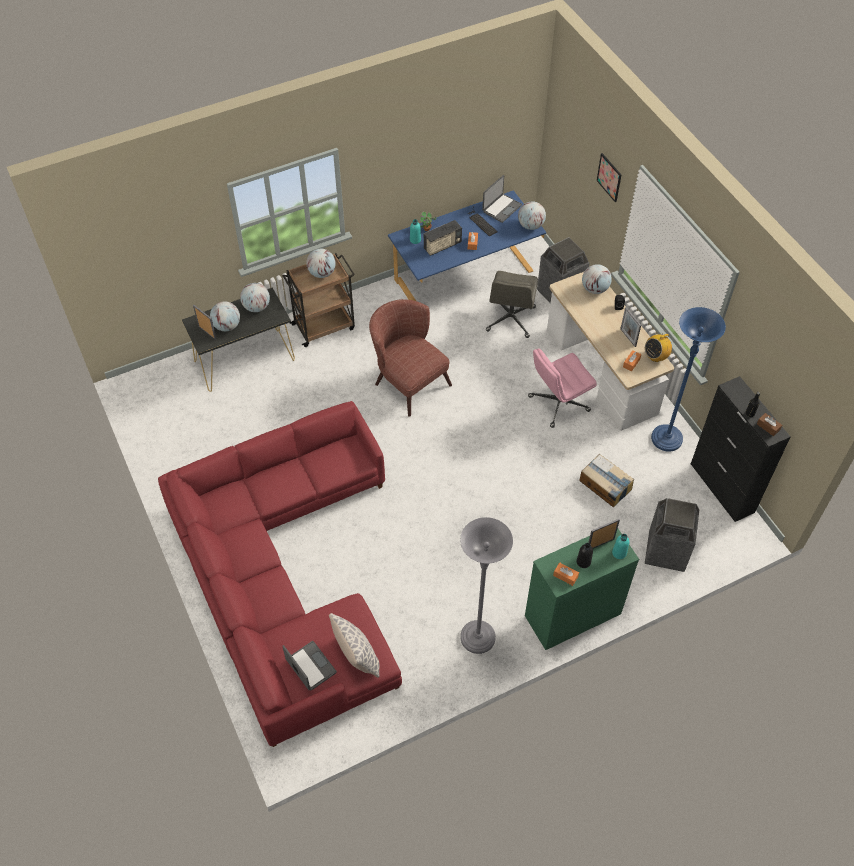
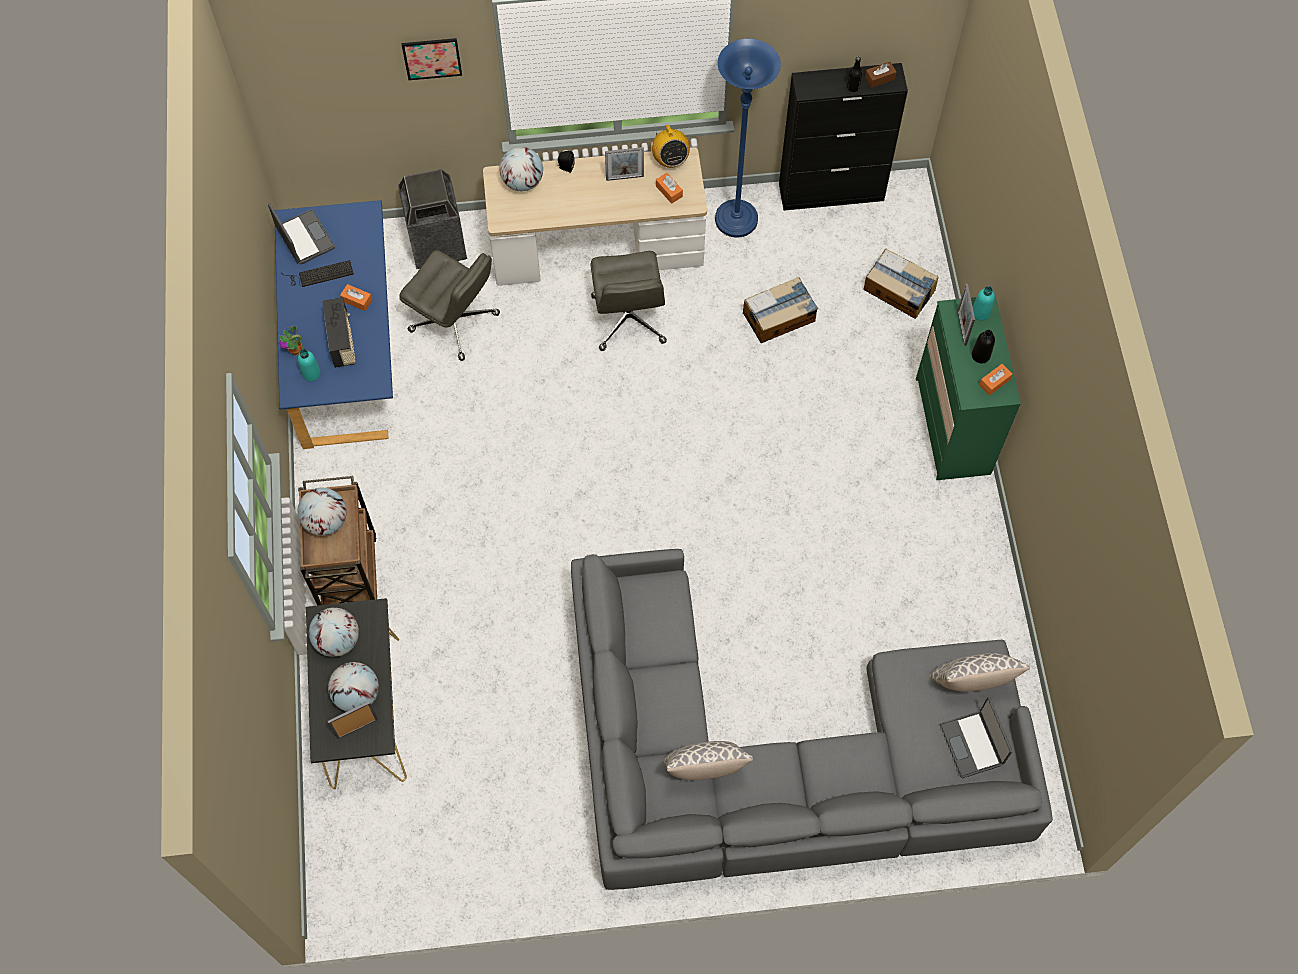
camera: 70 degrees left, 10 degrees up
red sofa [158,401,402,747] -> grey sofa [571,549,1053,890]
laptop [282,641,337,690] -> laptop turned 90 degrees counterclockwise [940,697,1013,778]
brown armchair [369,299,452,417] -> none
grey floor lamp [460,517,513,654] -> none
globe [518,201,546,230] -> none
pink office chair [528,348,597,428] -> grey office chair [591,251,667,351]
trash can [645,498,700,572] -> cardboard box [863,249,939,319]
none -> pillow [663,741,753,780]

